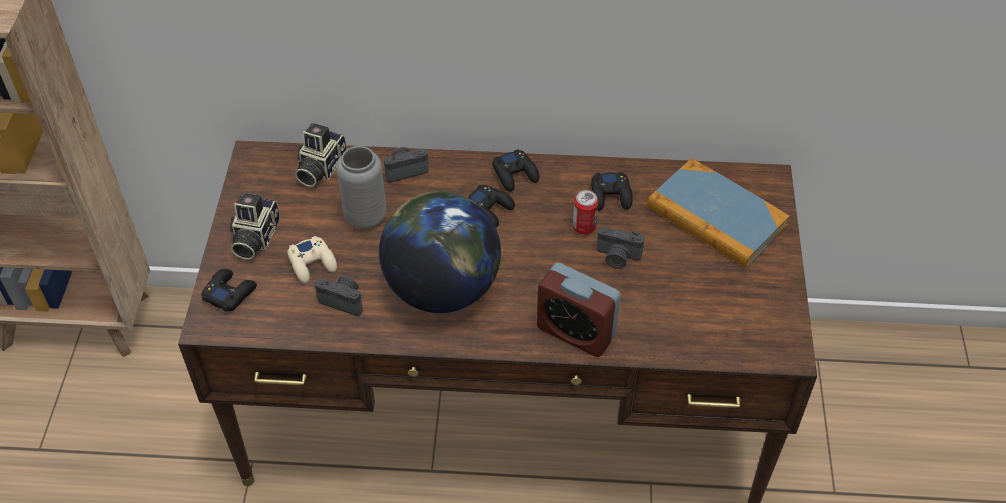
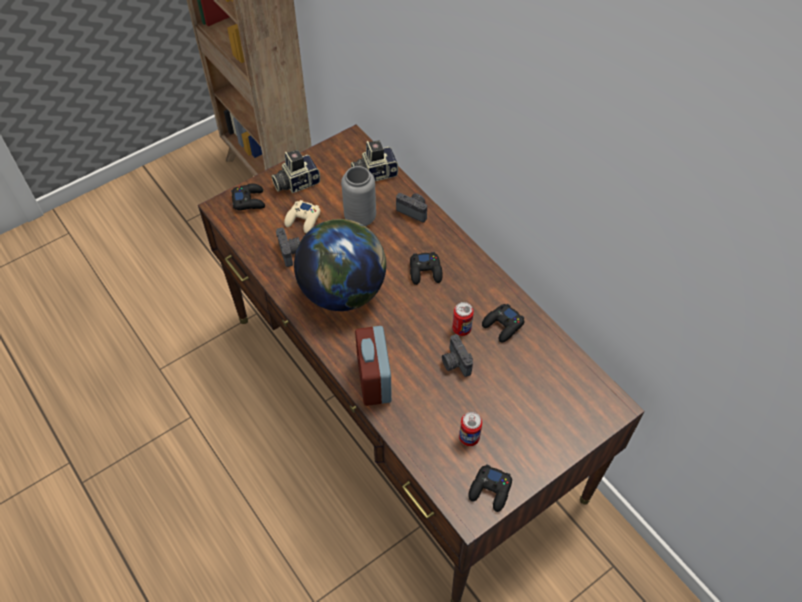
camera: 50 degrees right, 5 degrees up
black game controller [492,149,539,192] -> black game controller moved to [468,464,512,512]
book [648,158,790,268] -> none
none -> can [459,412,482,446]

